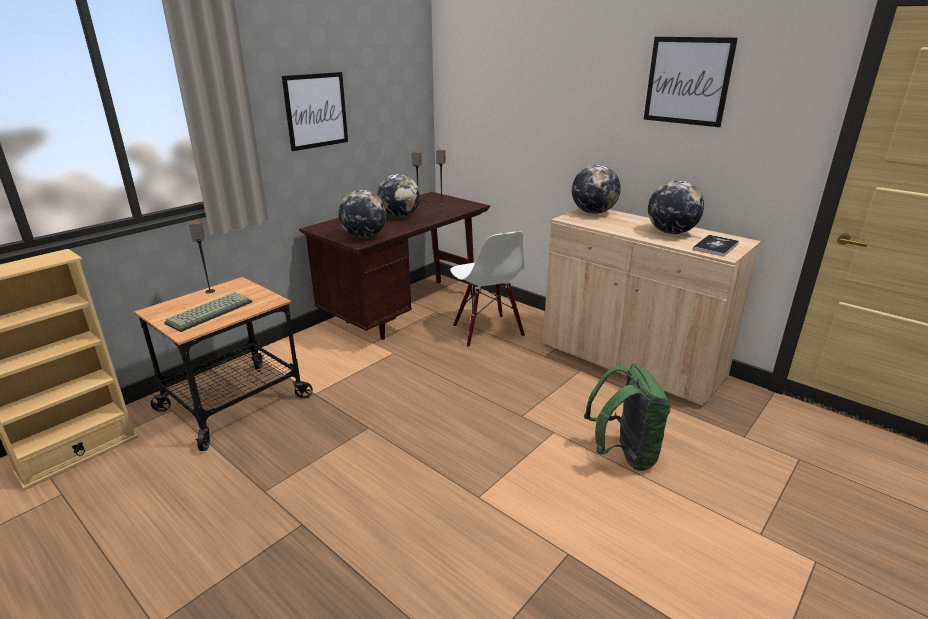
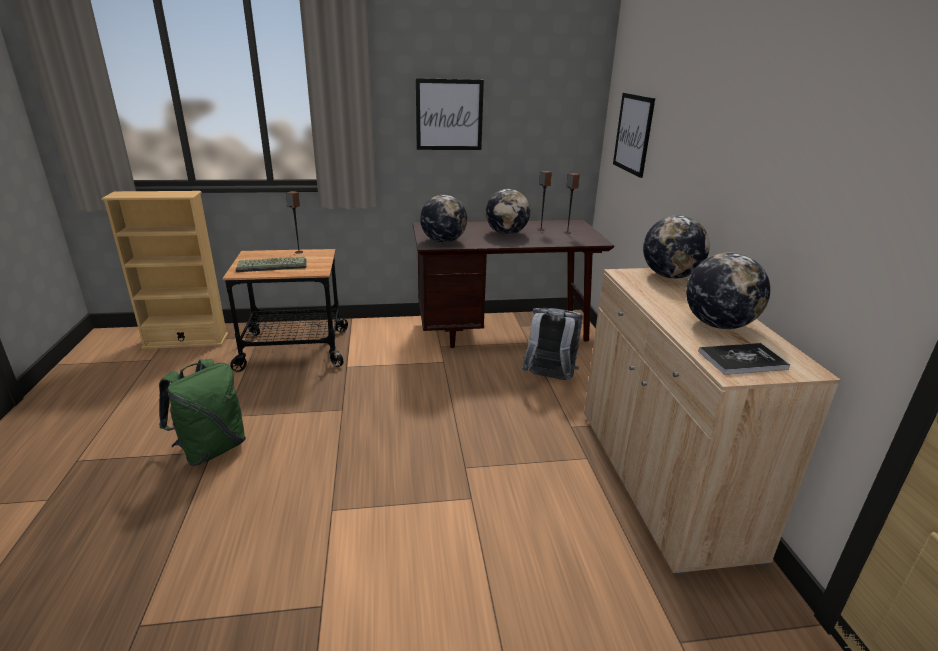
camera: 40 degrees right, 0 degrees up
white chair [450,231,525,347] -> grey backpack [522,308,583,380]
green backpack [584,363,671,471] -> green backpack moved to [159,359,246,466]
picture [644,37,738,127] -> picture moved to [613,93,655,178]

